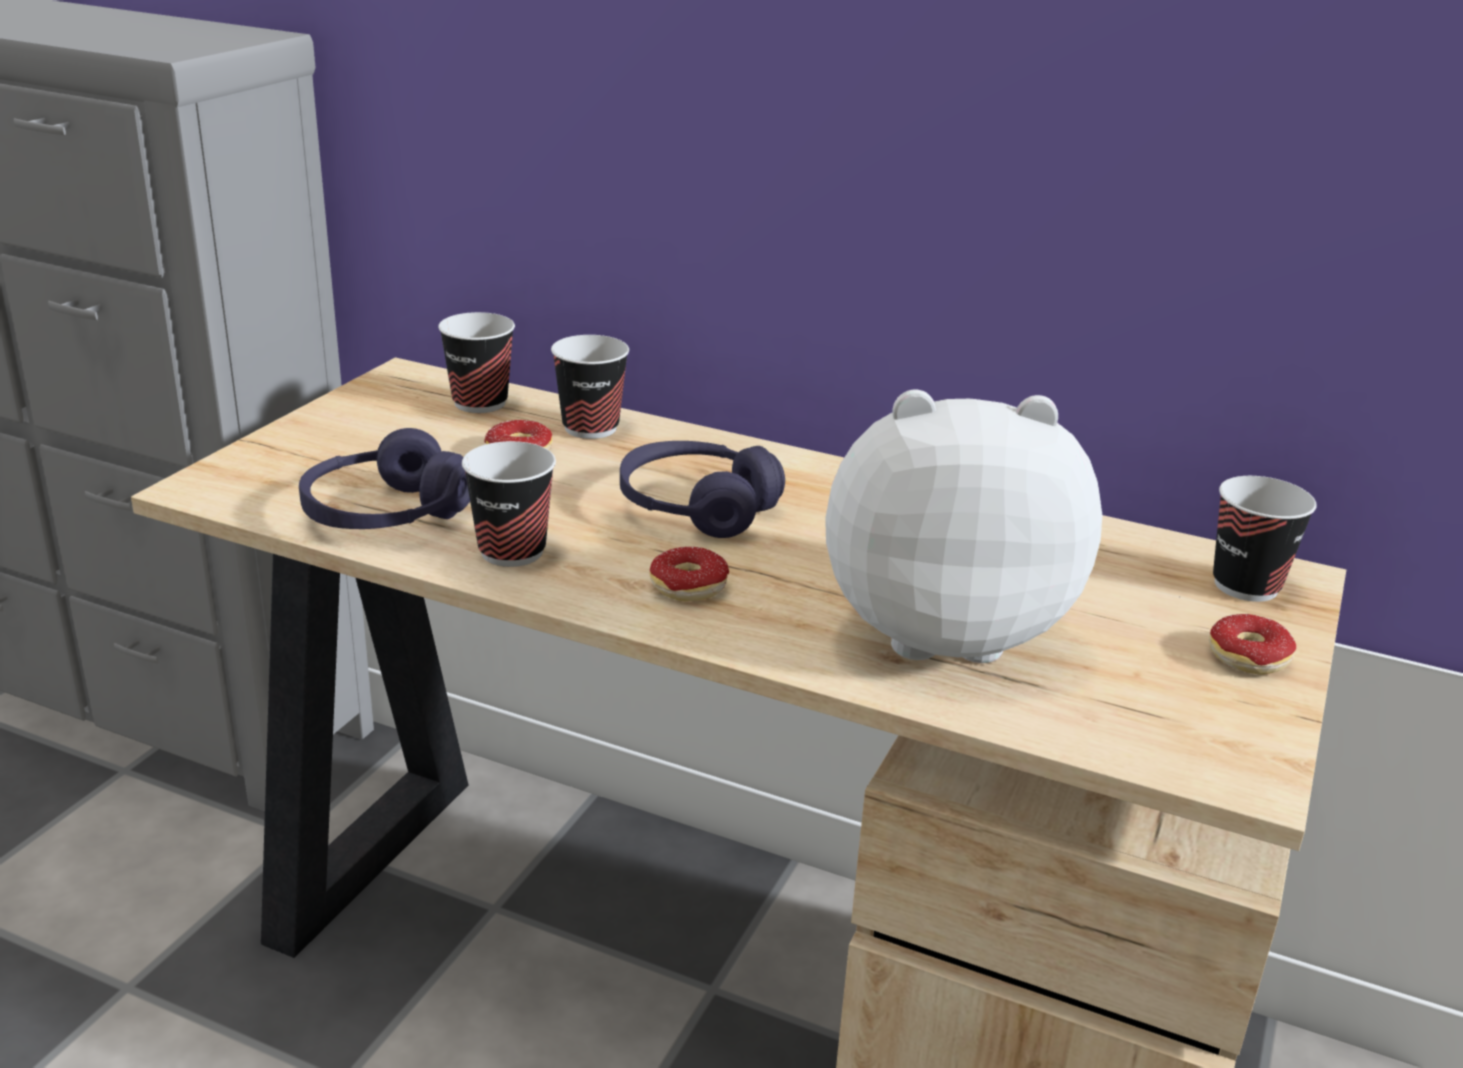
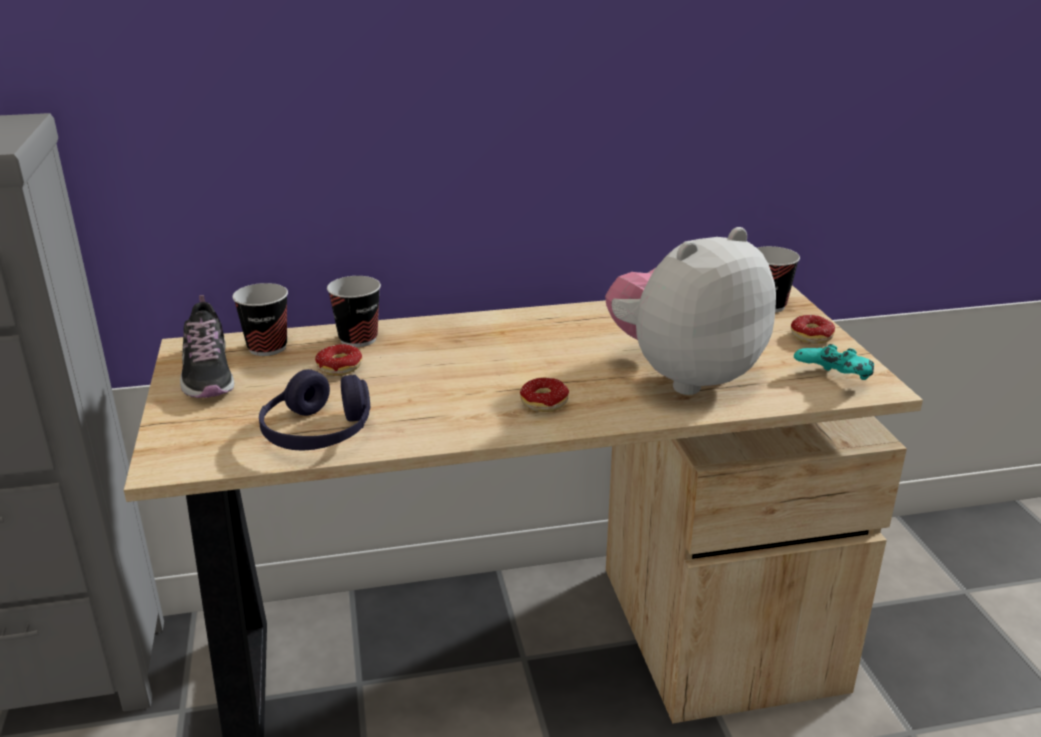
camera: 35 degrees left, 0 degrees up
cup [462,441,556,567] -> none
purple headphones [620,441,785,538] -> none
none -> shoe [180,295,234,398]
none -> turquoise game controller [794,344,874,380]

